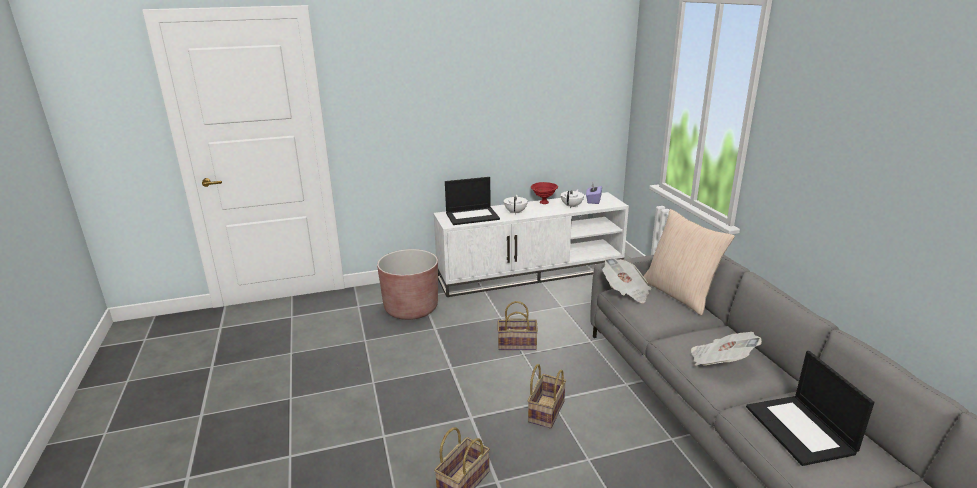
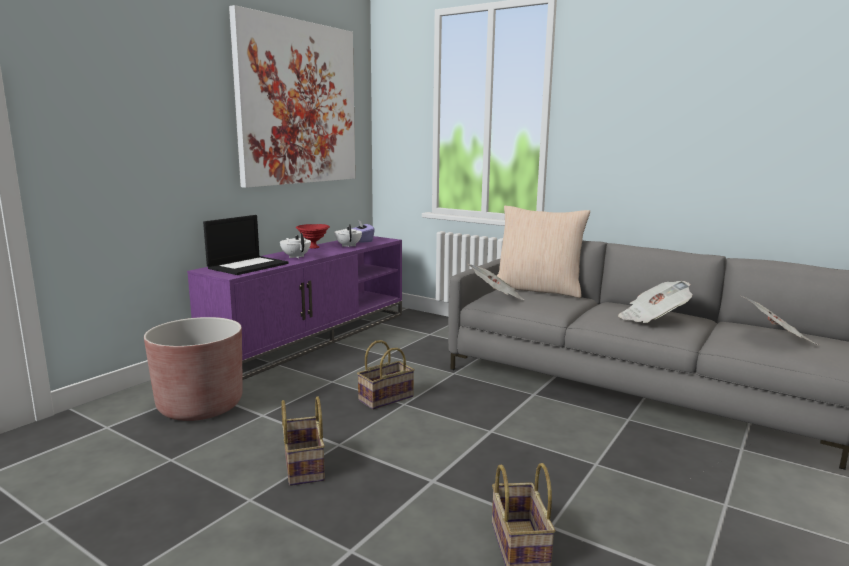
camera: 40 degrees left, 10 degrees down
white tv stand [433,192,629,297] -> purple tv stand [187,236,402,380]
basket [527,364,566,429] -> basket moved to [281,396,325,486]
laptop [746,351,874,466] -> newspaper [742,296,818,345]
none -> picture [229,5,355,188]

